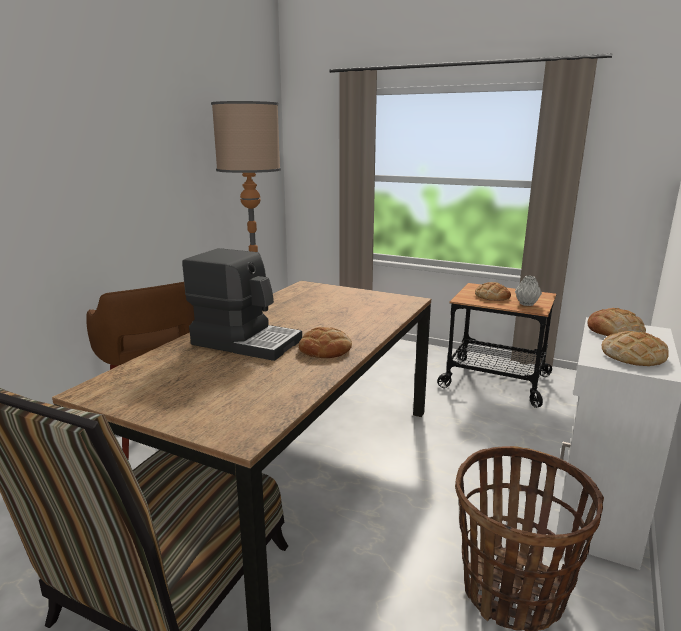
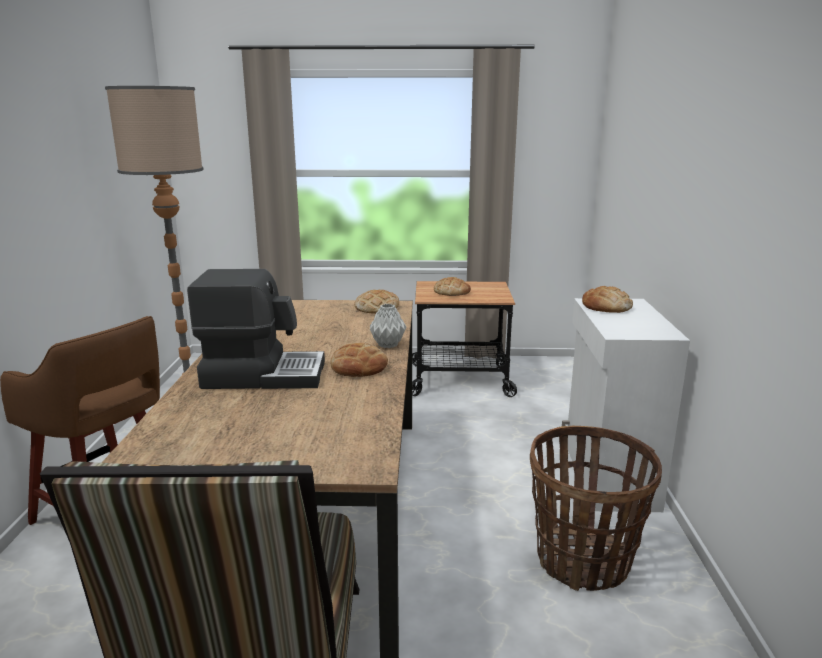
camera: 25 degrees left, 0 degrees up
grey vase [515,276,542,306] -> grey vase moved to [370,304,406,348]
bread [602,331,669,366] -> bread moved to [354,290,399,314]

